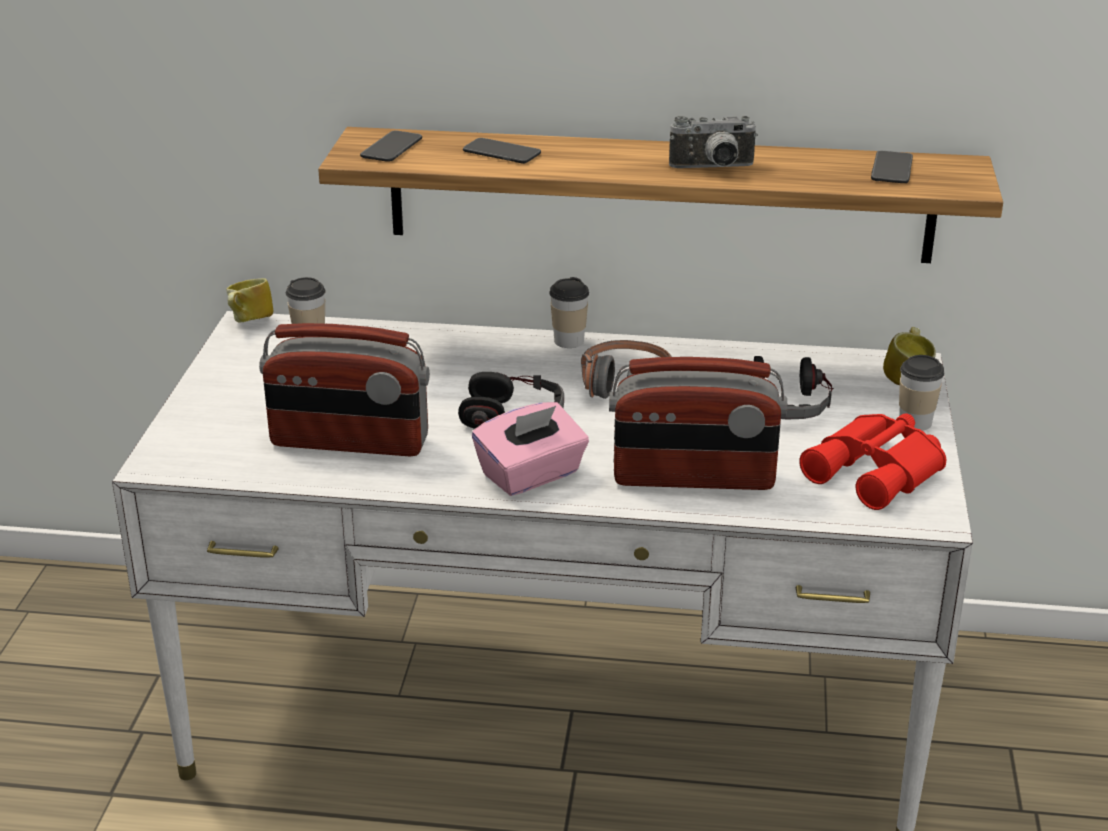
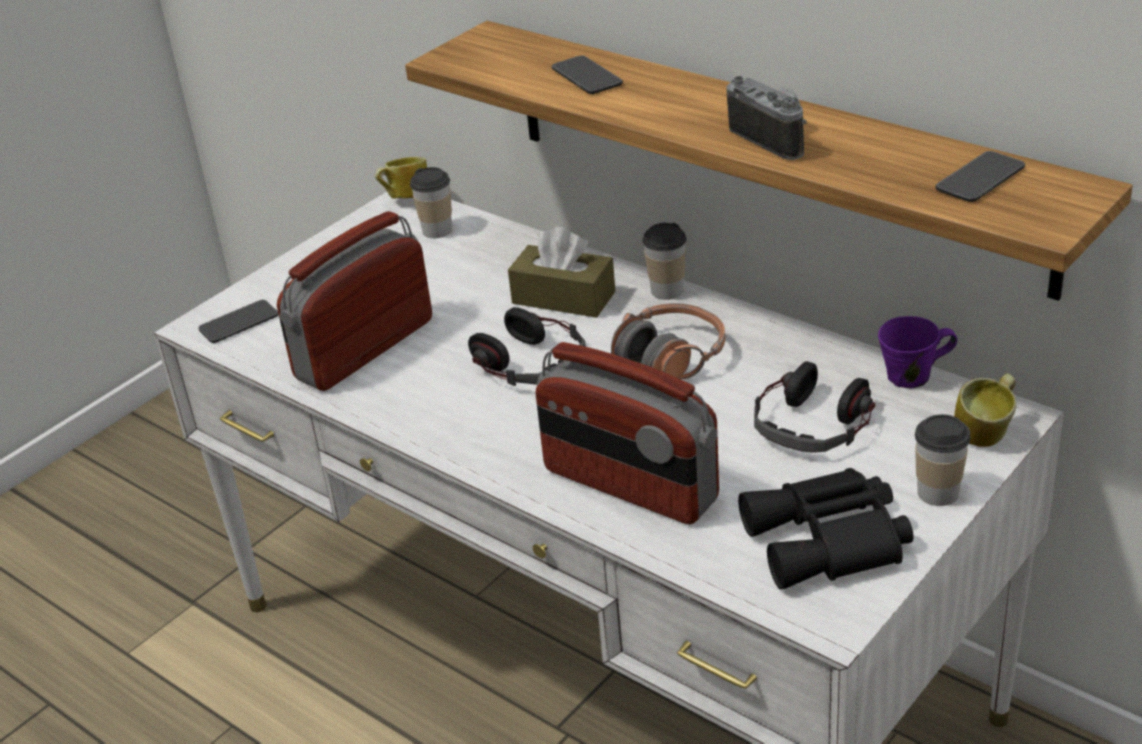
camera: 35 degrees right, 5 degrees up
radio [259,323,430,456] -> radio turned 90 degrees clockwise [277,211,432,391]
phone [360,130,422,162] -> phone moved to [198,300,278,343]
pink tissue box [472,402,589,496] -> none
camera [669,116,758,168] -> camera turned 150 degrees counterclockwise [726,76,807,160]
red binoculars [799,413,946,510] -> black binoculars [738,468,913,590]
none -> brown tissue box [508,227,615,318]
none -> purple mug [878,316,957,388]

